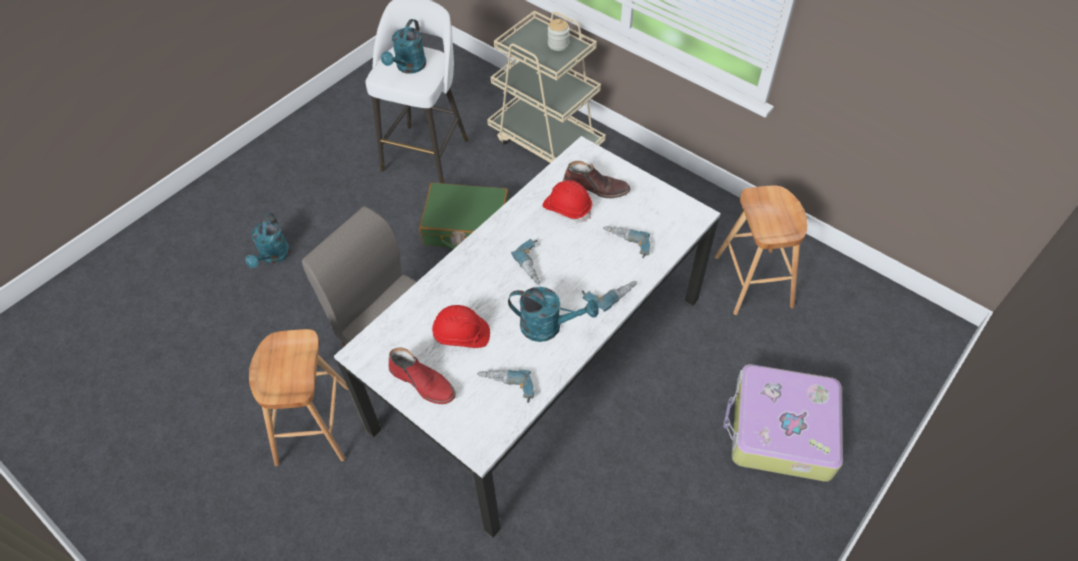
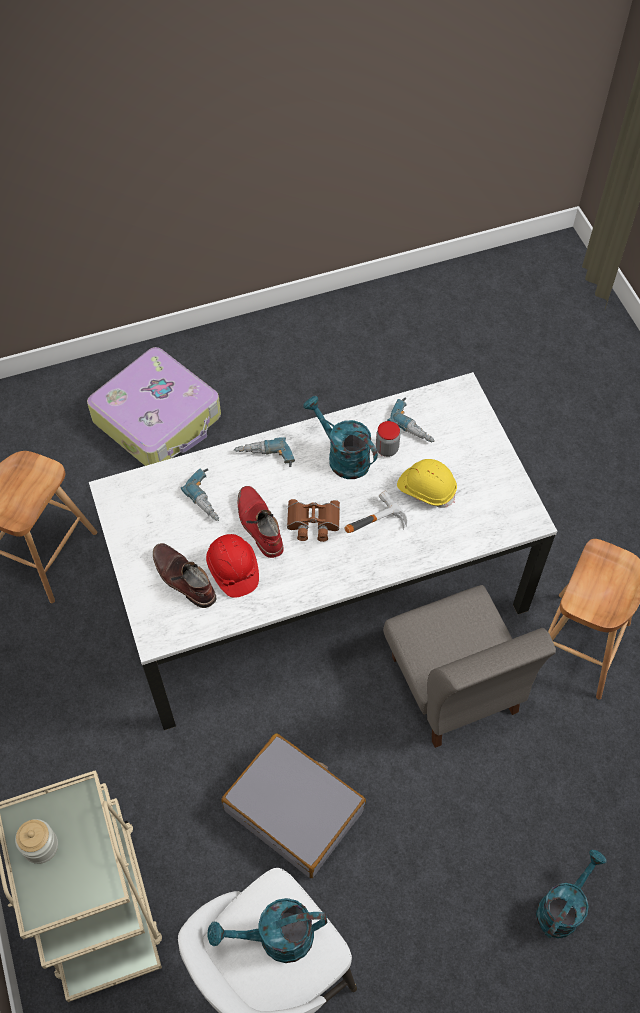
camera: 150 degrees left, 5 degrees up
turquoise watering can [381,19,426,74] -> turquoise watering can turned 150 degrees counterclockwise [207,898,327,963]
red boot [389,347,456,404] -> red boot moved to [238,486,284,558]
green suitcase [419,182,509,250] -> grey suitcase [221,733,366,878]
red hard hat [432,305,490,348] -> yellow hard hat [397,459,457,508]
power drill [511,239,540,285] -> brown binoculars [287,499,340,542]
none -> hammer [344,491,408,533]
none -> jar [376,421,400,457]

